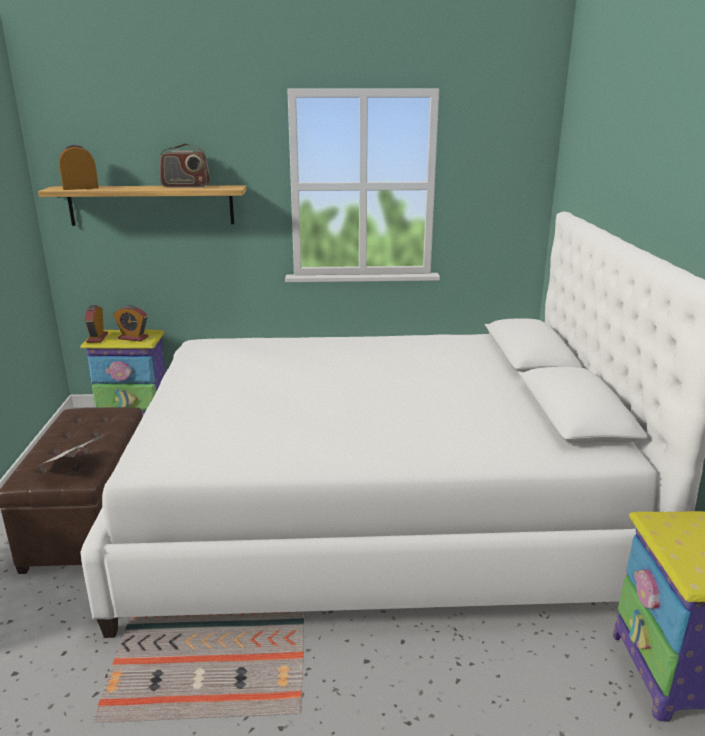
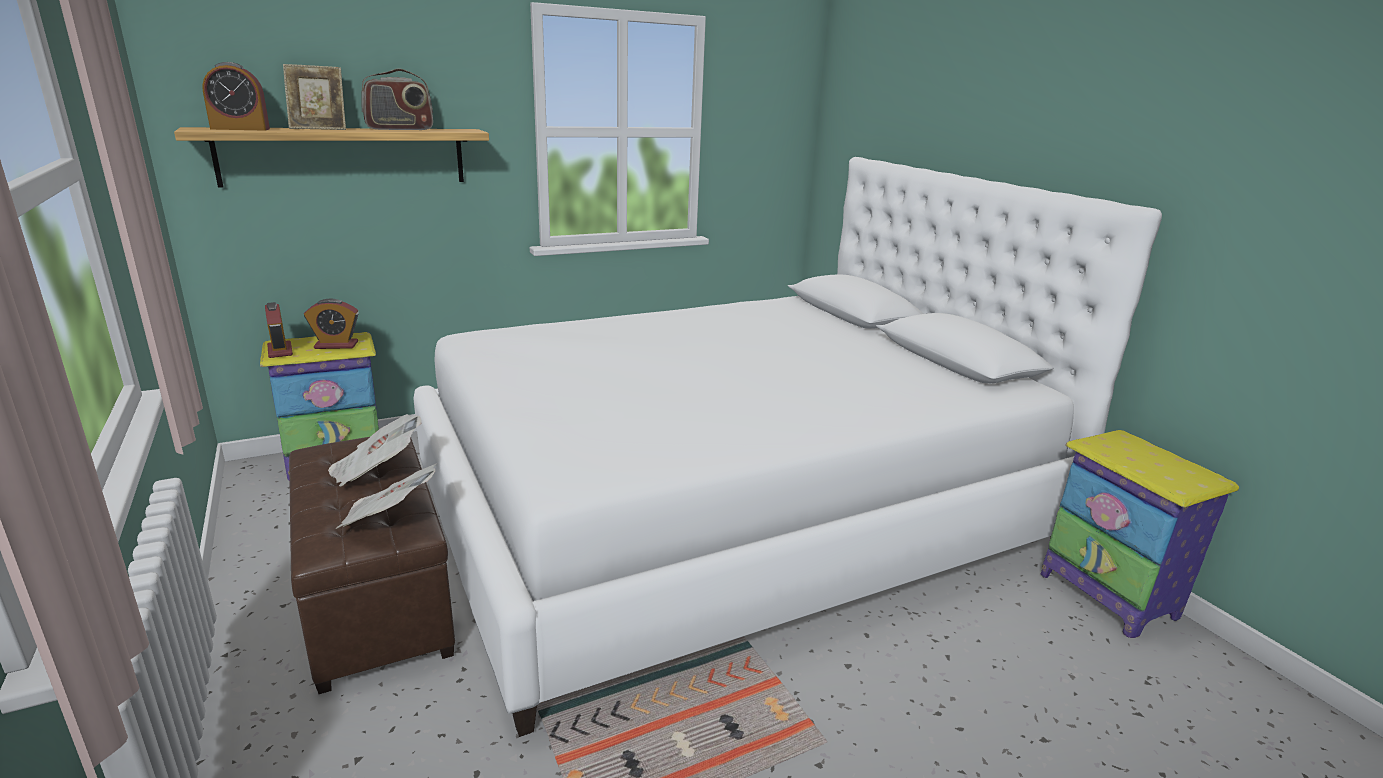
camera: 25 degrees left, 0 degrees up
alarm clock [59,144,99,190] -> alarm clock turned 150 degrees counterclockwise [202,62,270,130]
none -> picture frame [283,64,346,130]
none -> newspaper [328,414,422,487]

